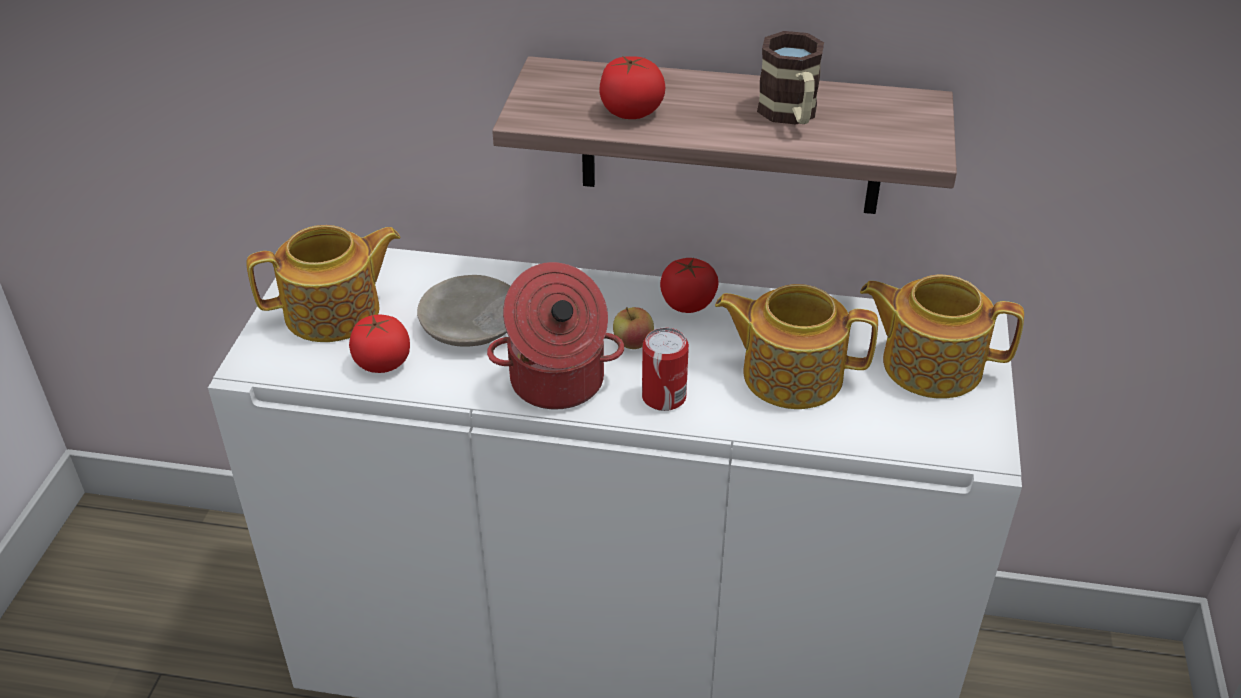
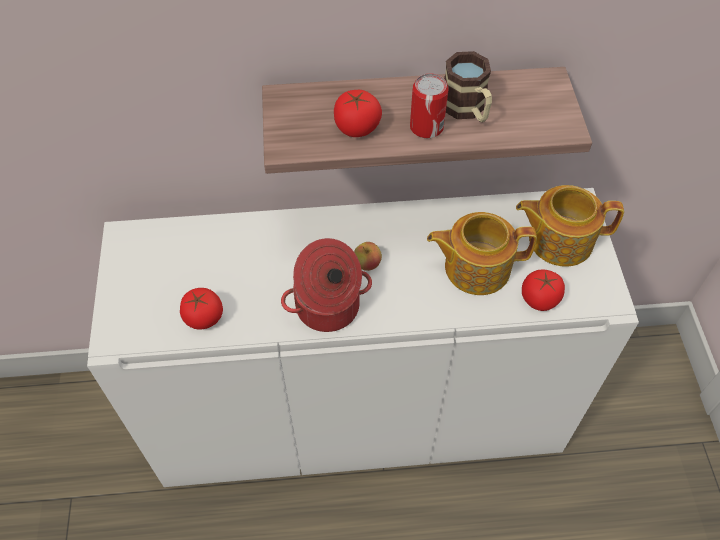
camera: 15 degrees left, 15 degrees up
teapot [247,225,401,342] -> none
beige plate [417,275,510,347] -> none
can [642,328,689,411] -> can moved to [410,74,449,138]
tomato [660,258,719,313] -> tomato moved to [522,269,565,311]

